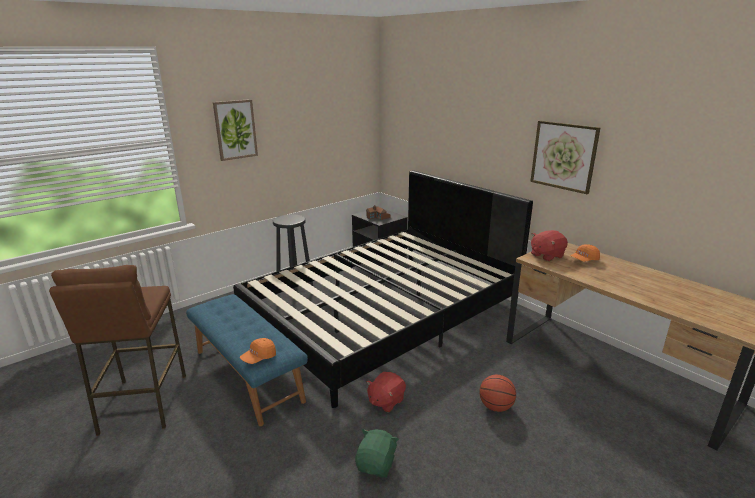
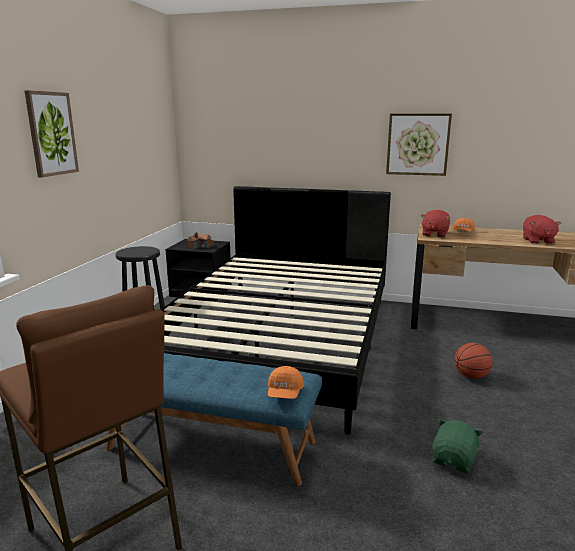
camera: 35 degrees left, 5 degrees down
green plush toy [355,429,399,478] -> green plush toy turned 45 degrees clockwise [432,419,483,473]
red plush toy [367,372,406,412] -> red plush toy moved to [523,215,561,244]

